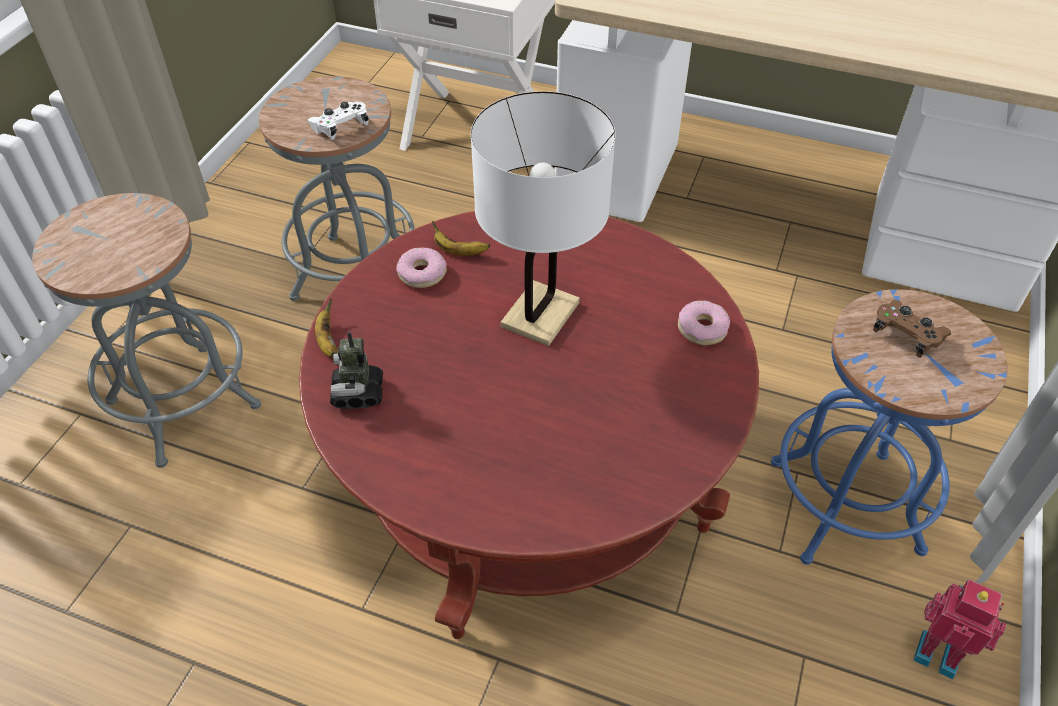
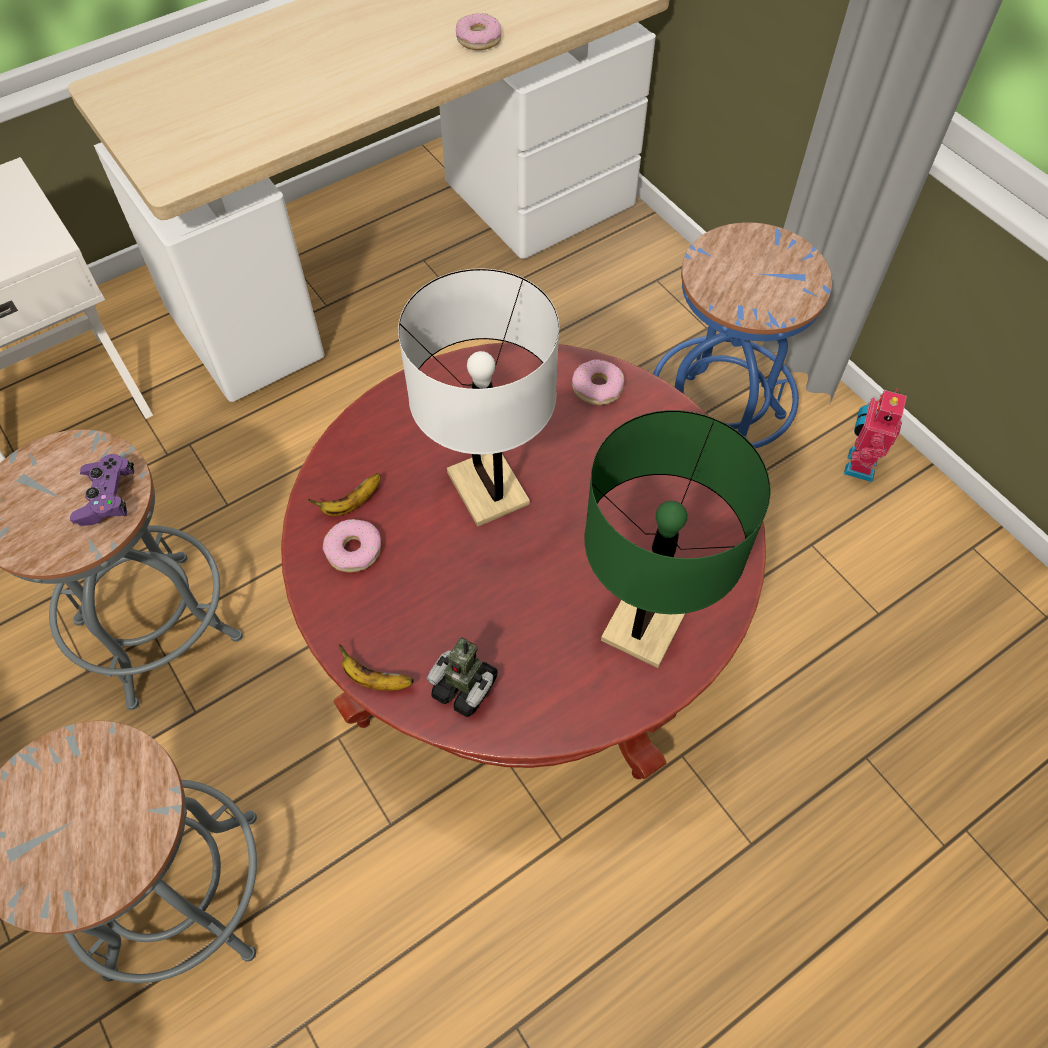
camera: 55 degrees left, 10 degrees up
white game controller [307,102,369,140] -> purple game controller [70,454,134,526]
brown game controller [873,300,951,358] -> none
toy robot [913,579,1006,680] -> toy robot turned 45 degrees counterclockwise [844,389,907,482]
none -> donut [456,13,501,50]
none -> green table lamp [585,410,771,668]

